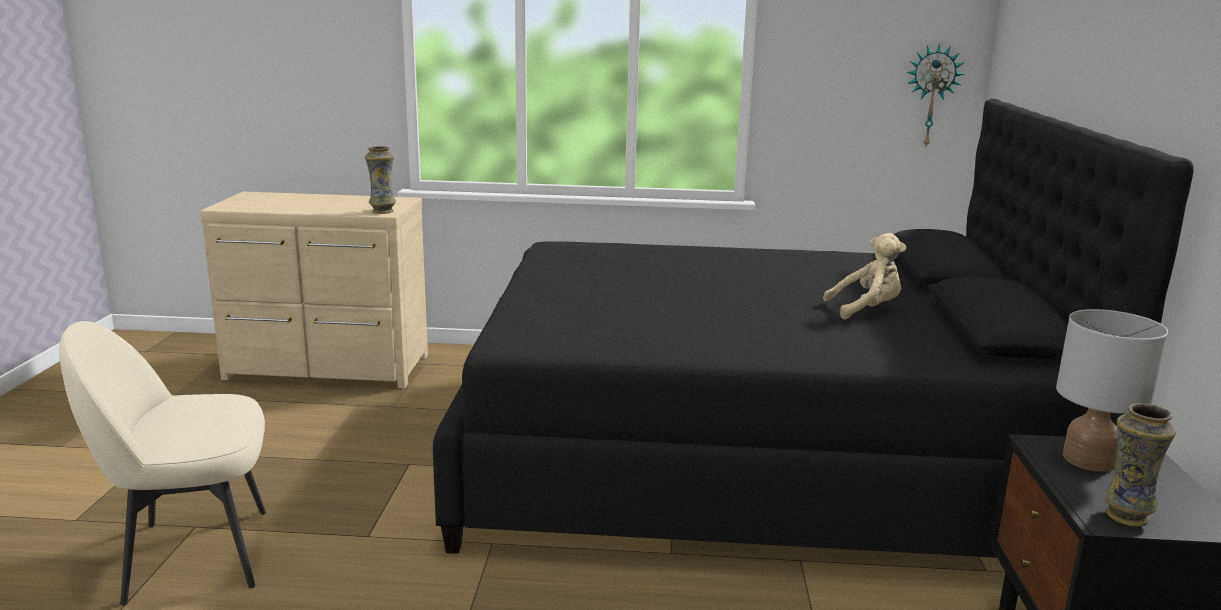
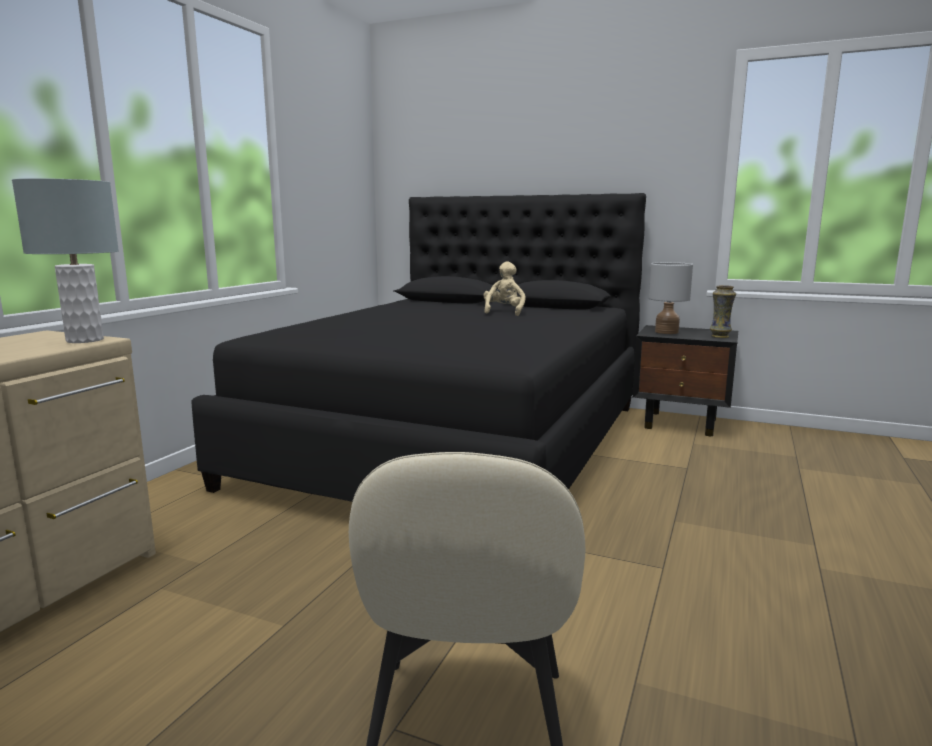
camera: 70 degrees left, 5 degrees down
vase [365,146,396,214] -> grey table lamp [12,178,119,343]
wall clock [906,43,964,149] -> none

